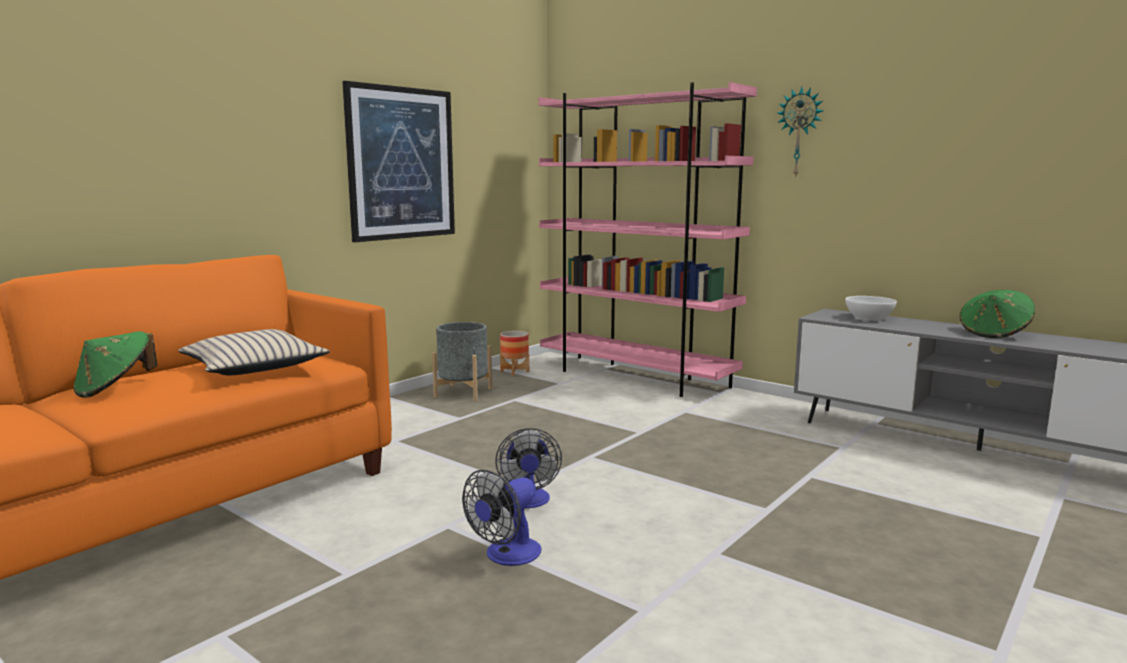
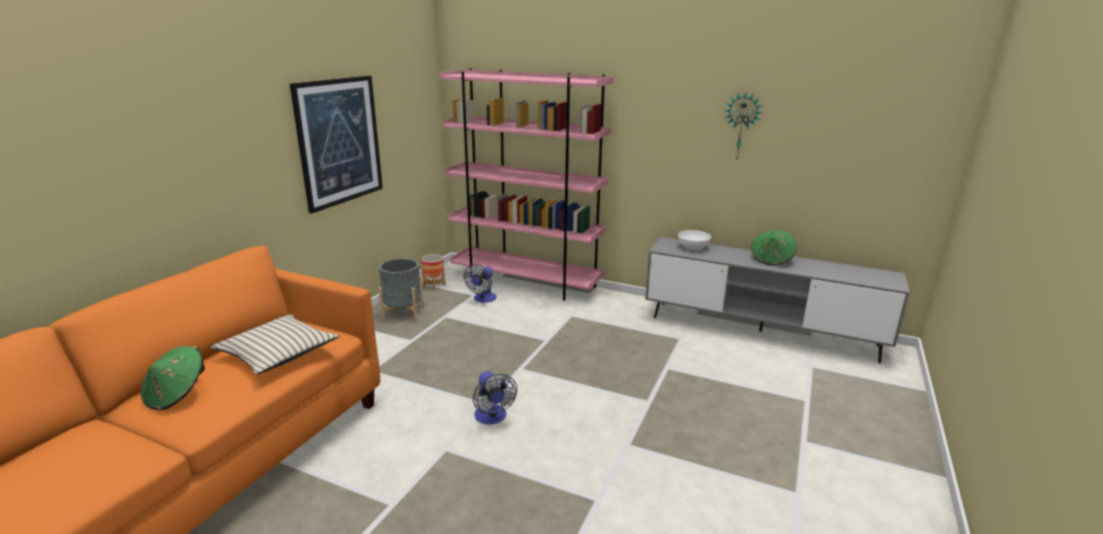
camera: 15 degrees left, 10 degrees up
fan [462,469,541,566] -> fan moved to [464,264,497,303]
wall clock [777,86,823,178] -> wall clock moved to [724,92,763,159]

